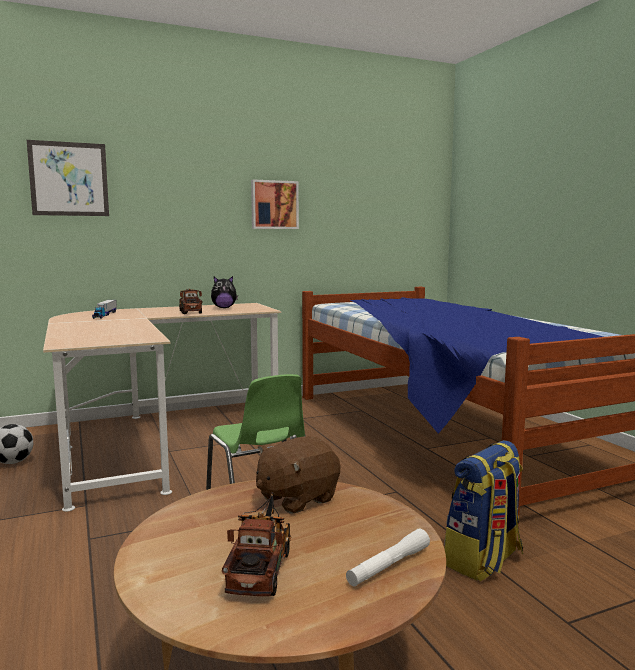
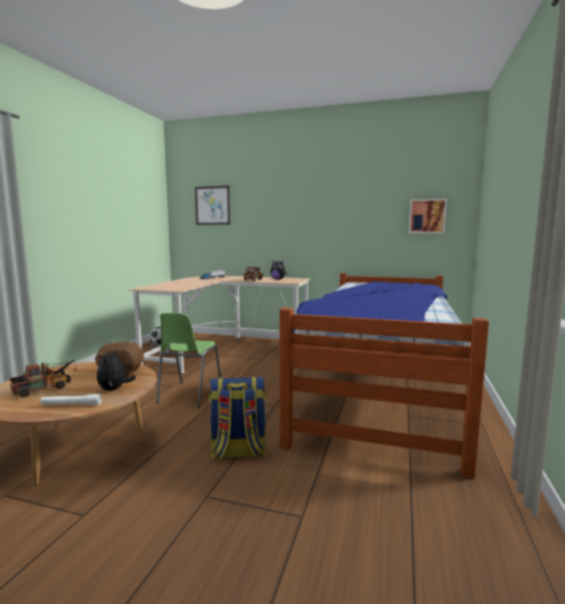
camera: 40 degrees right, 0 degrees up
picture [251,180,299,229] -> picture moved to [409,198,447,233]
none -> plush toy [97,348,136,391]

